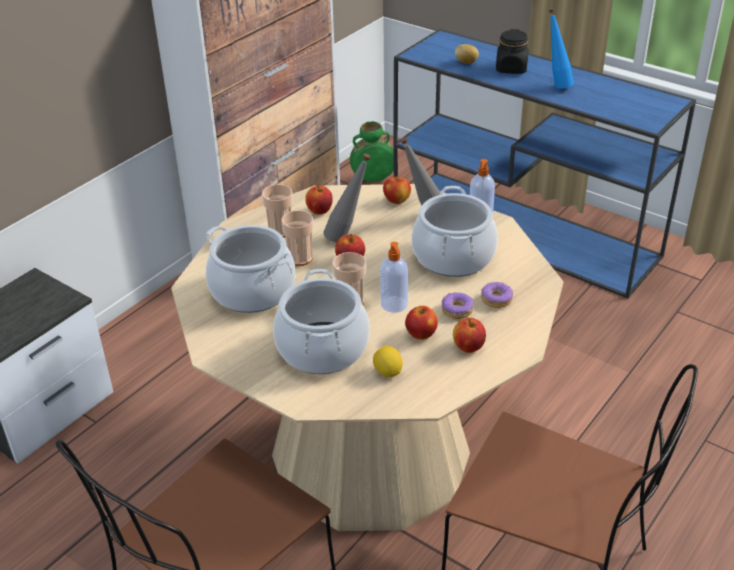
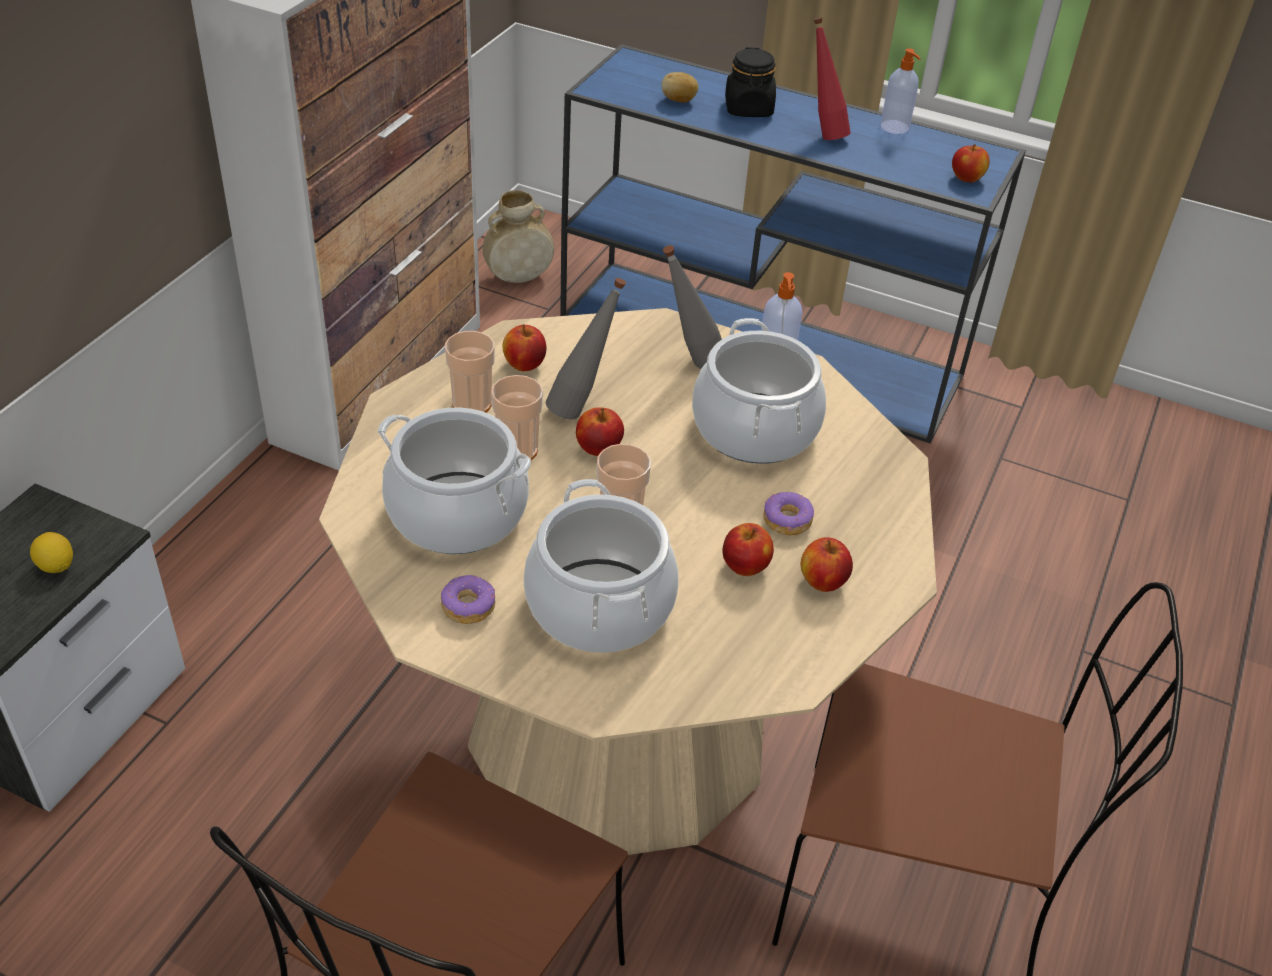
camera: 15 degrees left, 5 degrees up
green vase [350,122,394,182] -> beige vase [483,190,554,283]
lemon [373,346,403,377] -> lemon moved to [30,532,73,573]
soap dispenser [380,242,408,313] -> soap dispenser moved to [880,48,921,134]
apple [383,176,411,204] -> apple moved to [952,144,990,182]
donut [481,282,513,308] -> donut moved to [441,575,495,624]
blue bottle [549,9,574,89] -> red bottle [814,17,851,140]

